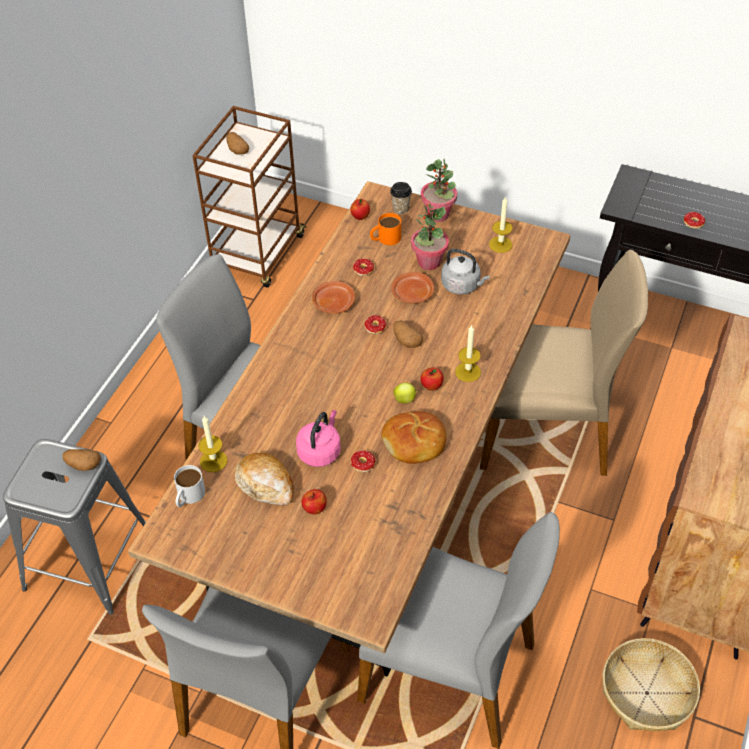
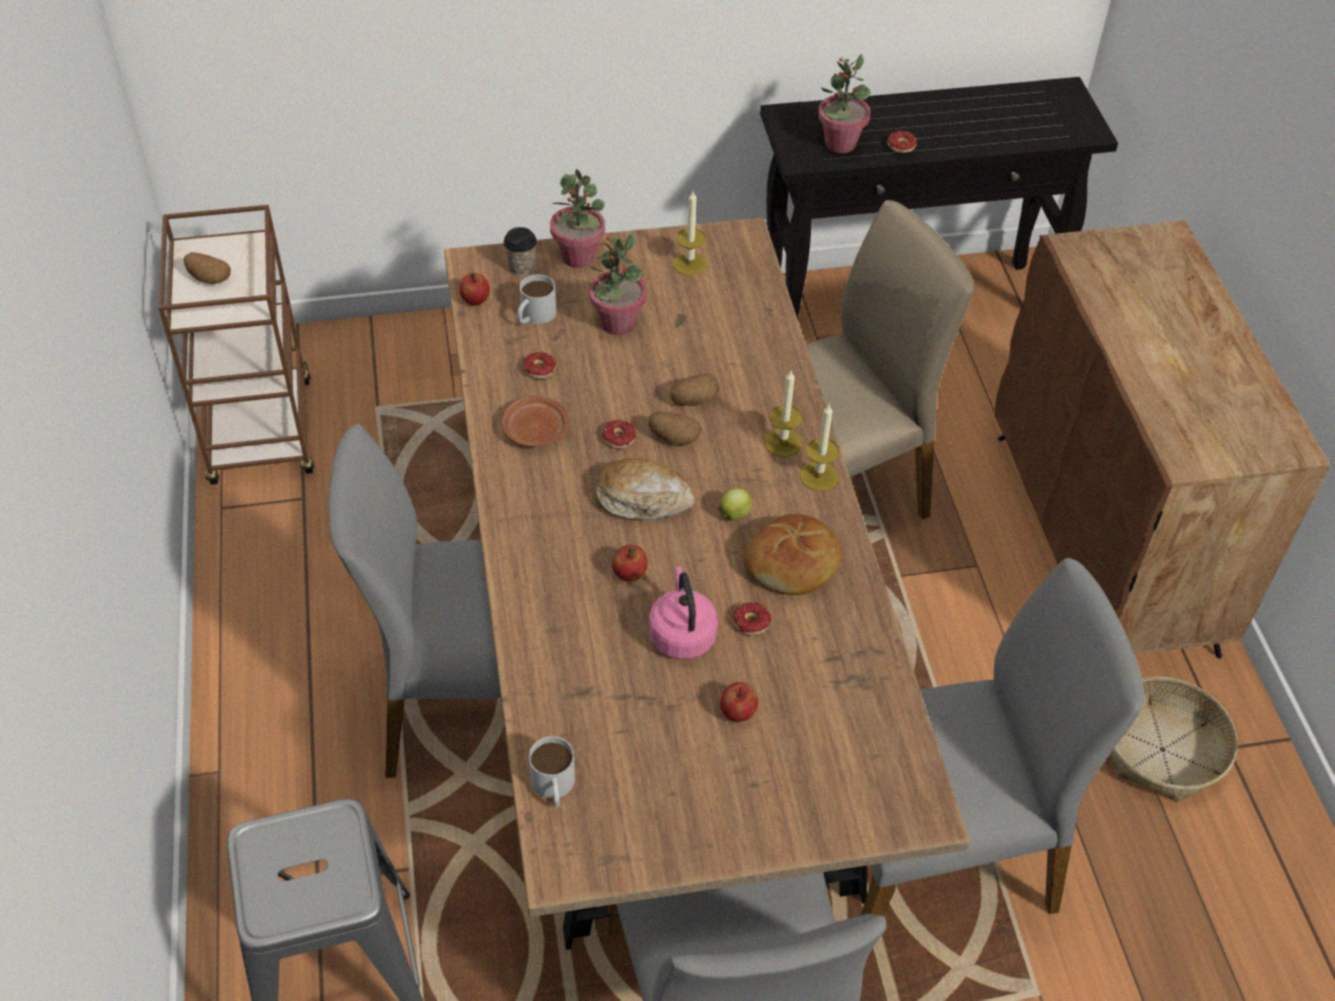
camera: 35 degrees left, 0 degrees up
potato [62,449,101,471] -> potato moved to [670,373,719,406]
candle [199,416,227,472] -> candle moved to [800,405,839,491]
bread [235,453,294,505] -> bread moved to [595,458,695,520]
orange mug [370,213,401,245] -> white mug [517,274,556,324]
brown plate [391,272,434,303] -> none
apple [420,368,444,391] -> apple moved to [612,545,648,582]
grey kettle [441,249,490,295] -> none
none -> potted plant [818,54,871,153]

